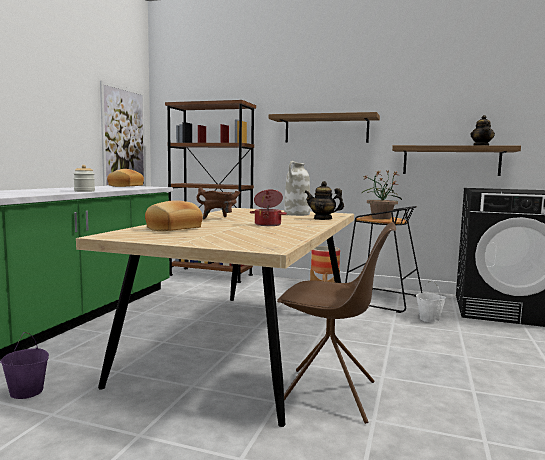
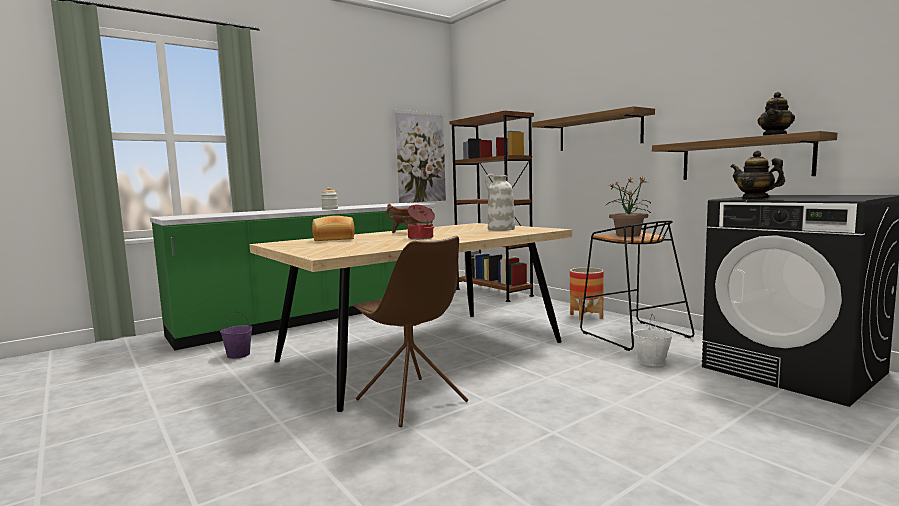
camera: 35 degrees right, 0 degrees up
bread [107,169,144,187] -> none
teapot [304,181,344,220] -> teapot moved to [731,150,785,199]

